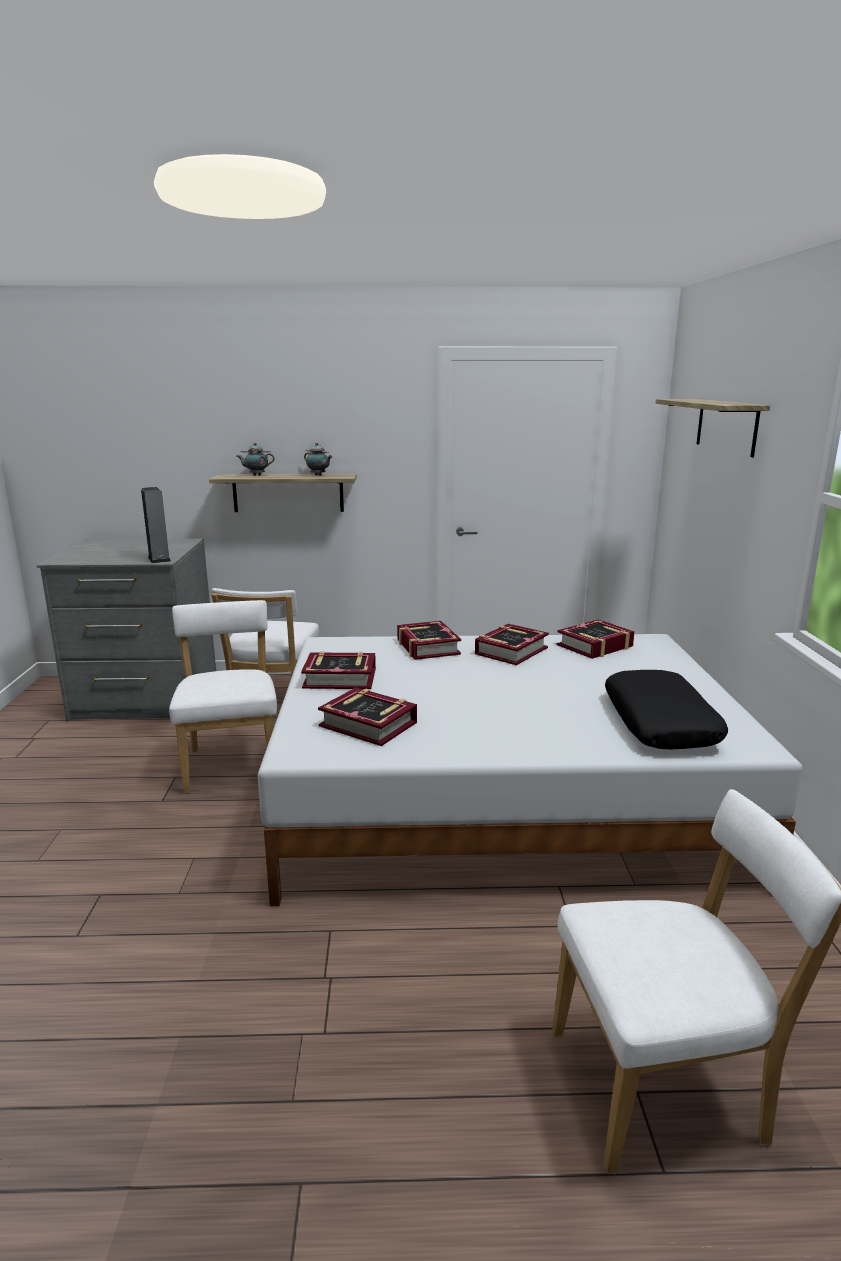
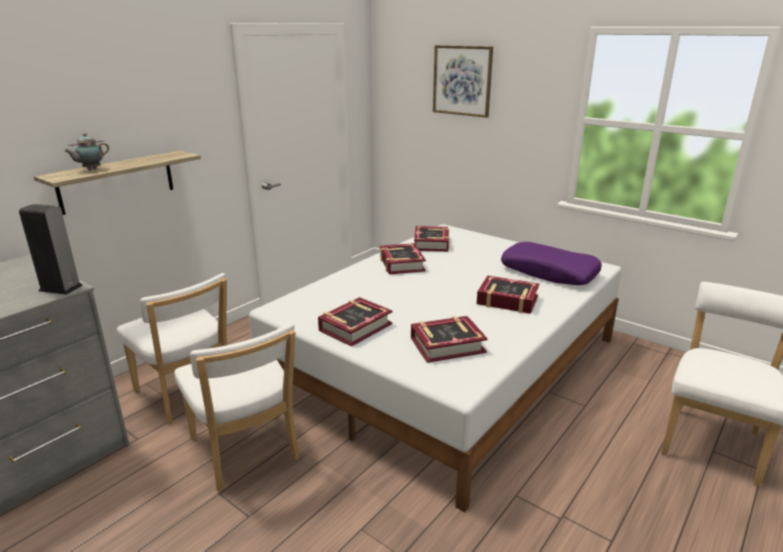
camera: 50 degrees left, 5 degrees up
white chair [169,600,277,794] -> white chair turned 150 degrees counterclockwise [174,323,299,491]
teapot [304,443,333,476] -> none
book [397,621,461,660] -> book moved to [477,275,539,314]
black pillow [605,670,728,749] -> purple pillow [501,242,602,285]
shelf [655,399,770,457] -> picture [433,45,493,118]

